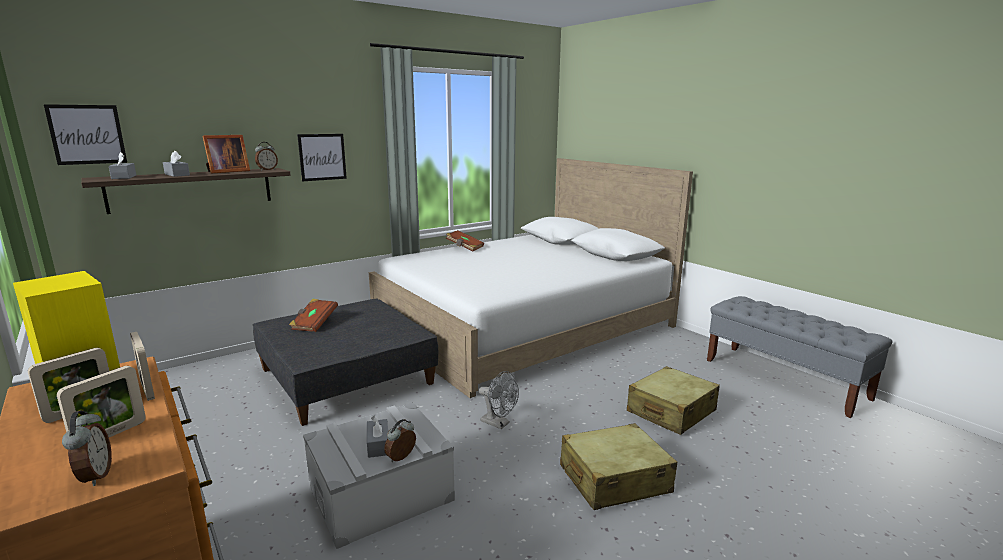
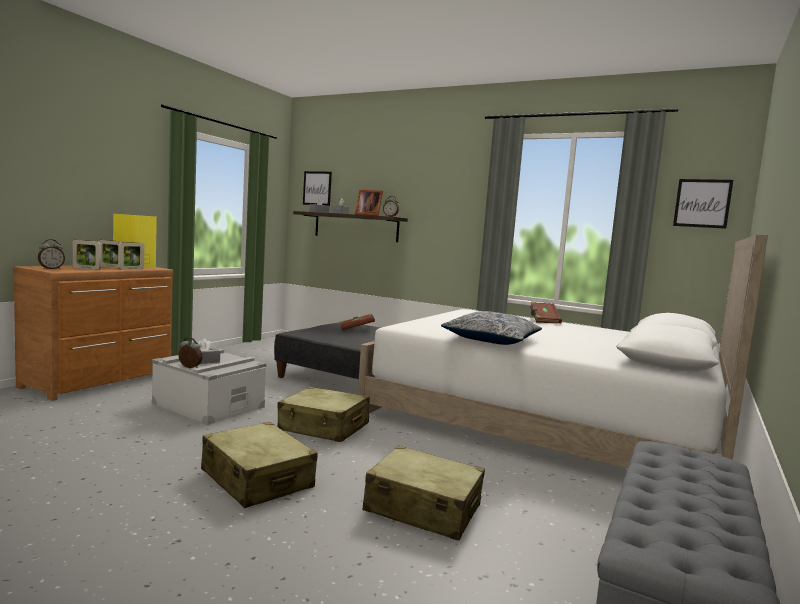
camera: 65 degrees right, 10 degrees down
picture [297,134,347,181] -> picture moved to [673,179,733,229]
grey fan [479,371,519,429] -> beige suitcase [277,387,370,442]
none -> pillow [441,311,542,345]

